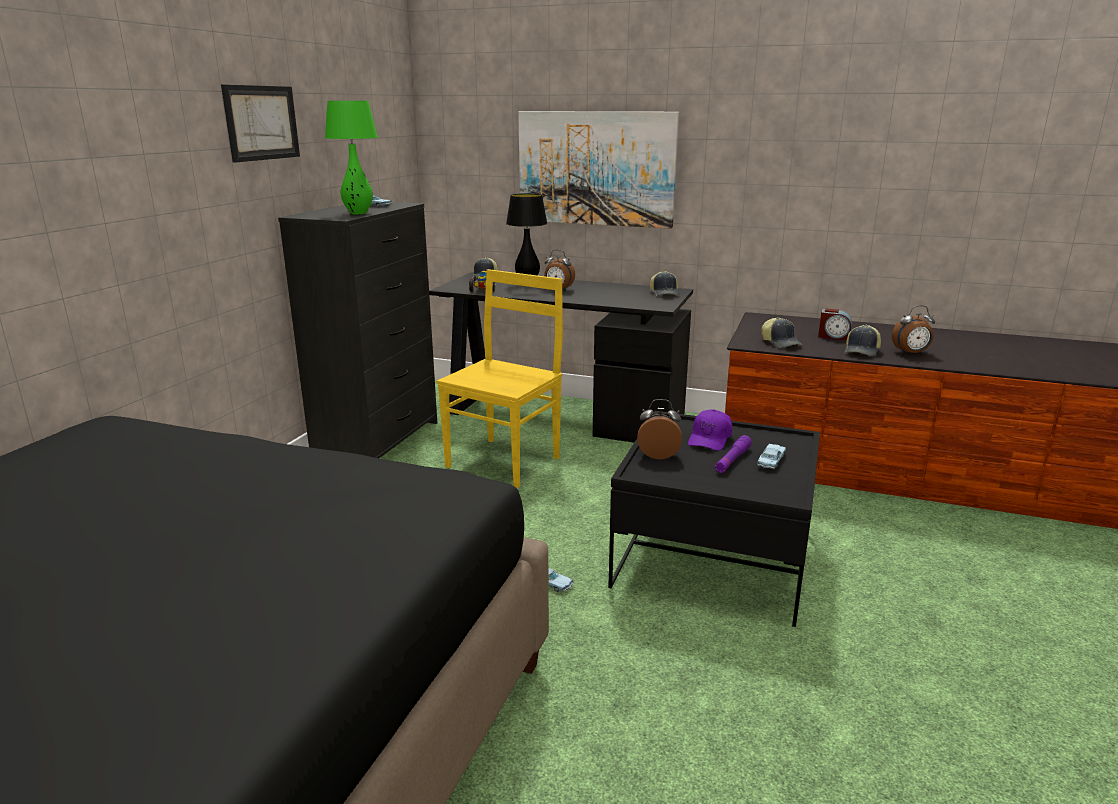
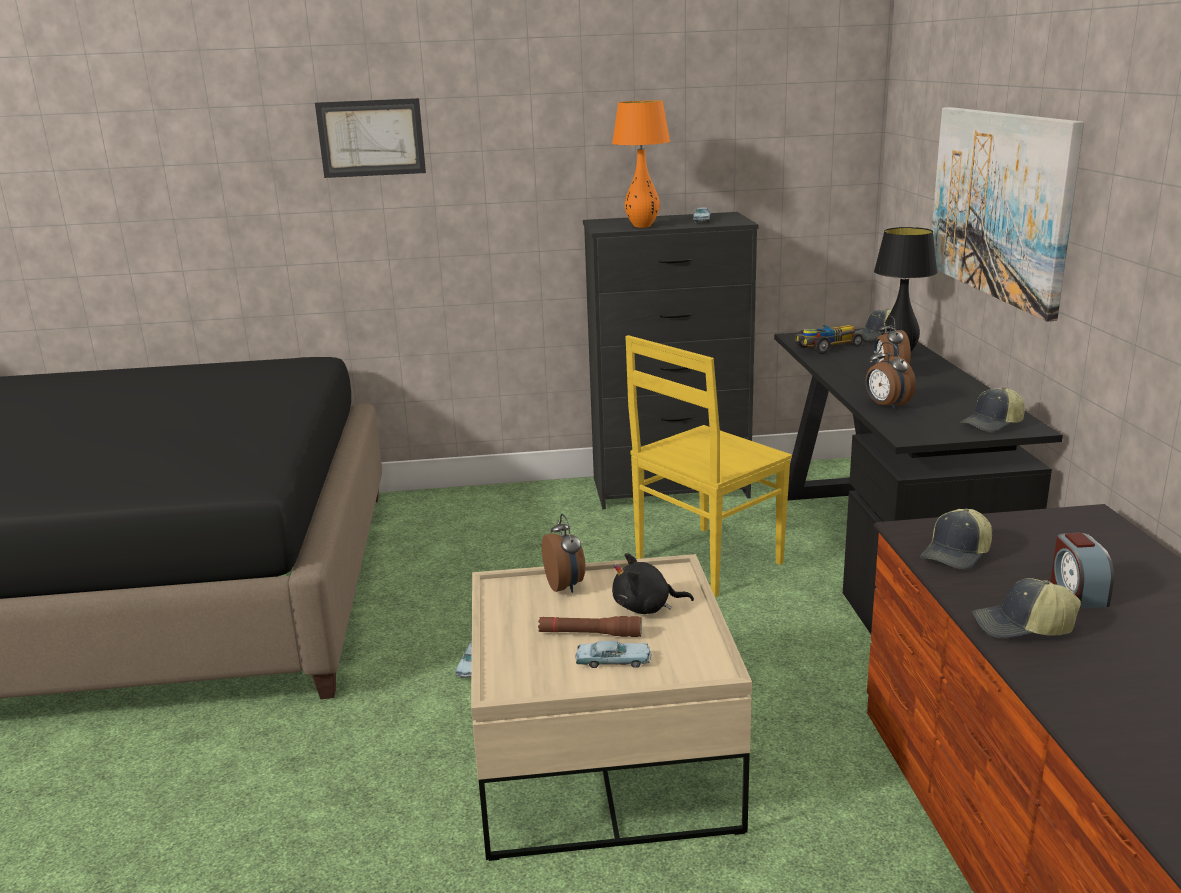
camera: 65 degrees right, 0 degrees up
picture [221,84,300,163] -> picture moved to [315,98,426,178]
green table lamp [325,101,378,215] -> orange table lamp [612,100,670,228]
yellow chair [437,269,563,488] -> yellow chair turned 135 degrees clockwise [625,335,792,597]
black coffee table [608,411,820,627] -> beige coffee table [471,554,752,861]
purple cap [688,409,732,451] -> black plush toy [612,553,694,614]
purple flashlight [715,435,752,473] -> brown flashlight [538,616,642,637]
alarm clock [892,305,935,354] -> alarm clock moved to [865,342,916,410]

